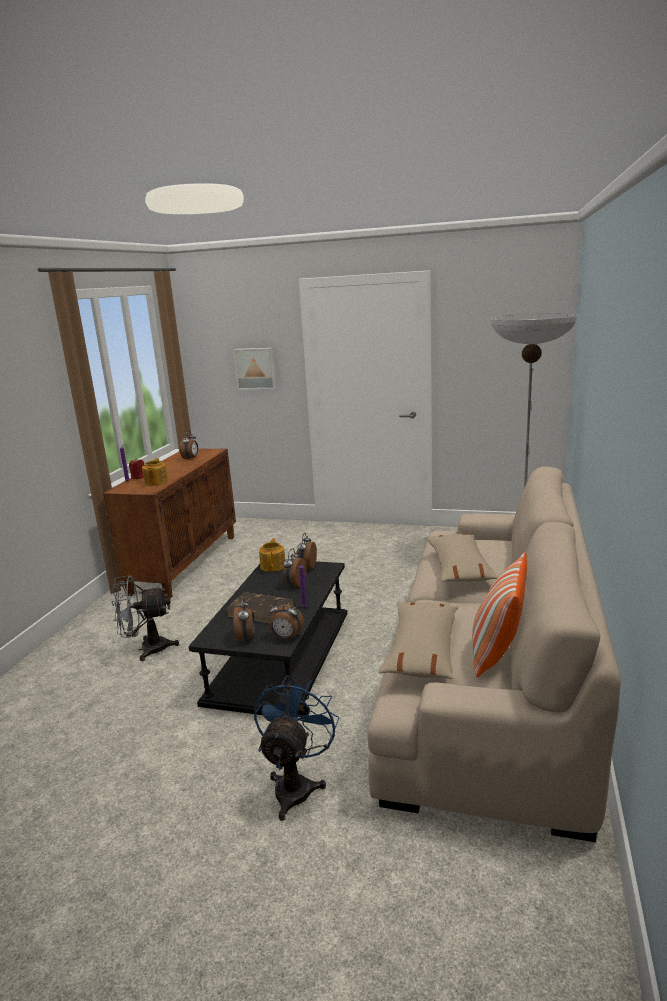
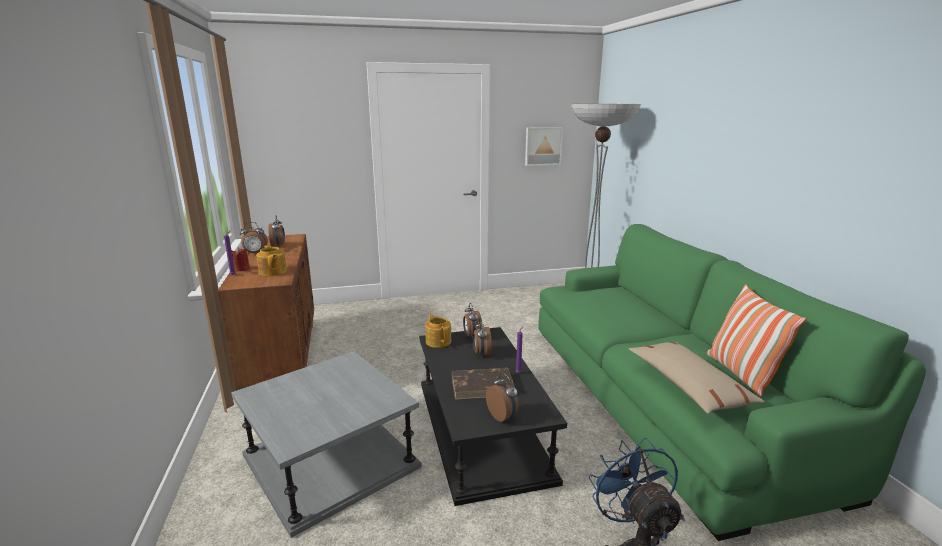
camera: 30 degrees left, 0 degrees up
grey fan [112,576,179,661] -> grey side table [231,351,422,538]
picture [233,348,276,390] -> picture moved to [525,127,563,166]
alarm clock [269,599,304,640] -> alarm clock moved to [240,222,268,254]
beige sofa [367,467,621,842] -> green sofa [538,224,926,541]
beige pillow [426,534,498,582] -> none

